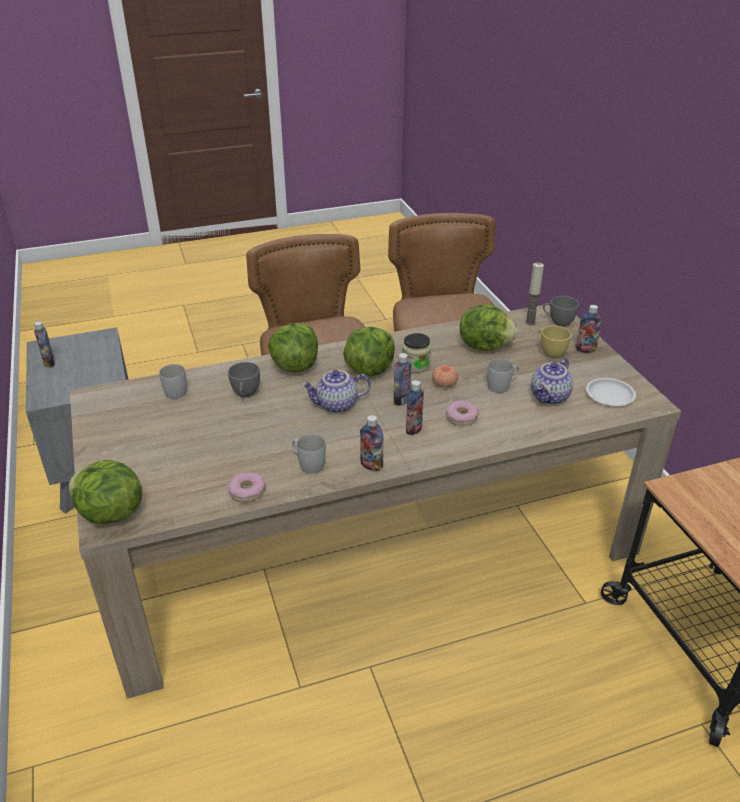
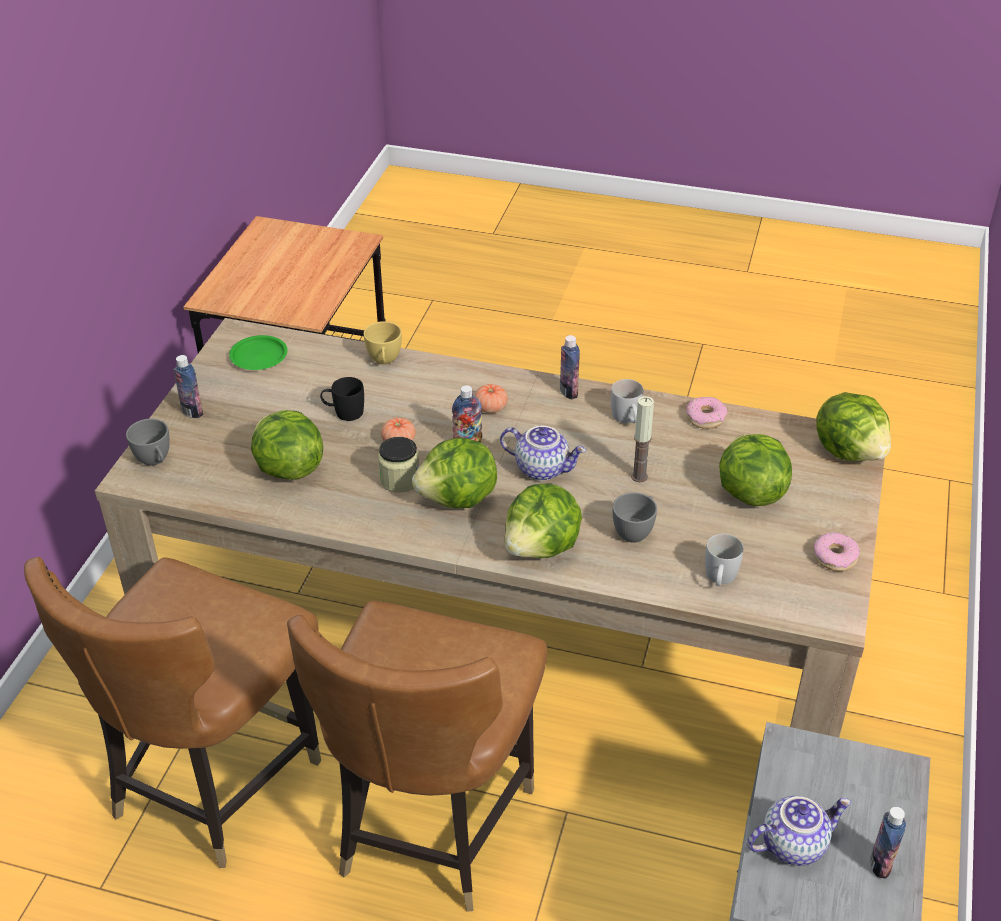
camera: 145 degrees left, 5 degrees up
bottle [406,380,424,435] -> tomato [475,384,508,413]
donut [445,400,479,426] -> donut moved to [814,532,860,571]
white mug [487,359,519,393] -> black mug [320,377,364,421]
candle [525,263,544,325] -> candle moved to [631,396,654,482]
teapot [531,357,573,405] -> teapot moved to [747,795,851,866]
yellow cup [538,325,571,358] -> yellow cup moved to [364,321,402,364]
white plate [586,378,636,406] -> green plate [229,335,288,370]
none -> lettuce [719,434,792,506]

